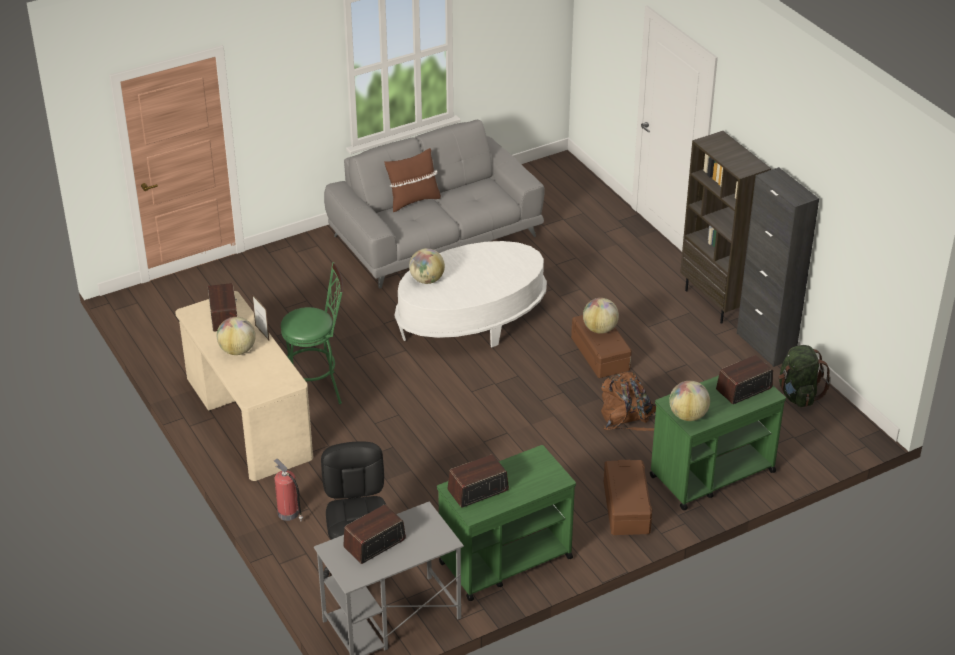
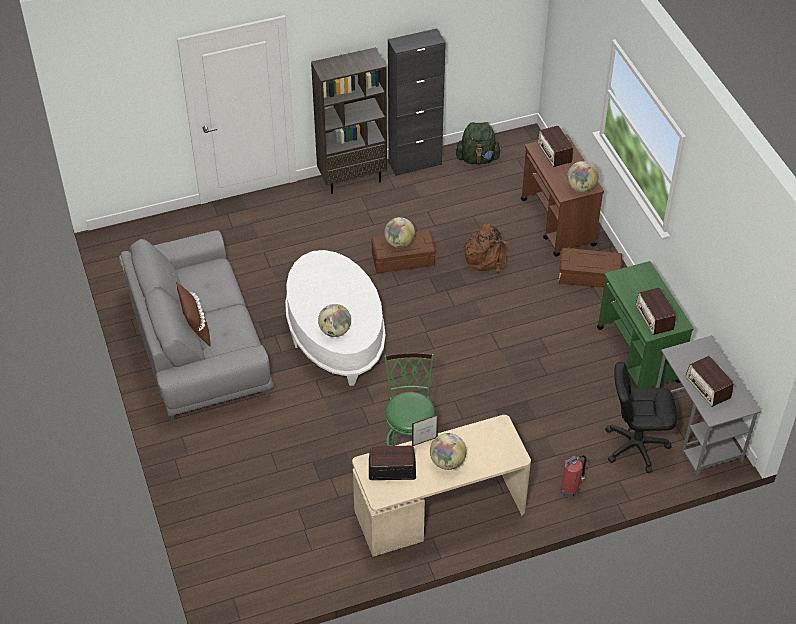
camera: 80 degrees left, 10 degrees up
green cart [650,375,786,510] -> brown cart [521,134,604,257]

